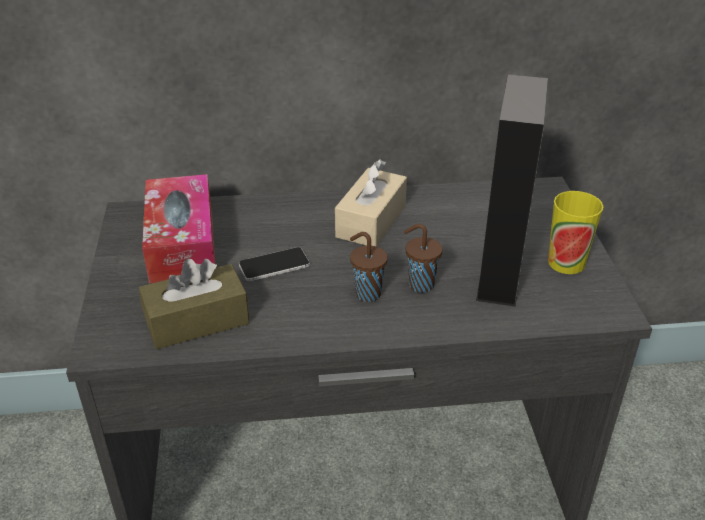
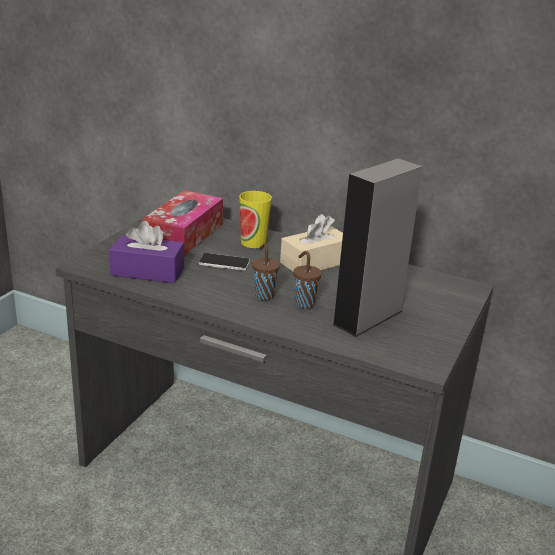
camera: 30 degrees right, 10 degrees down
brown tissue box [139,259,250,349] -> purple tissue box [109,221,184,283]
cup [548,191,603,274] -> cup moved to [239,191,272,248]

